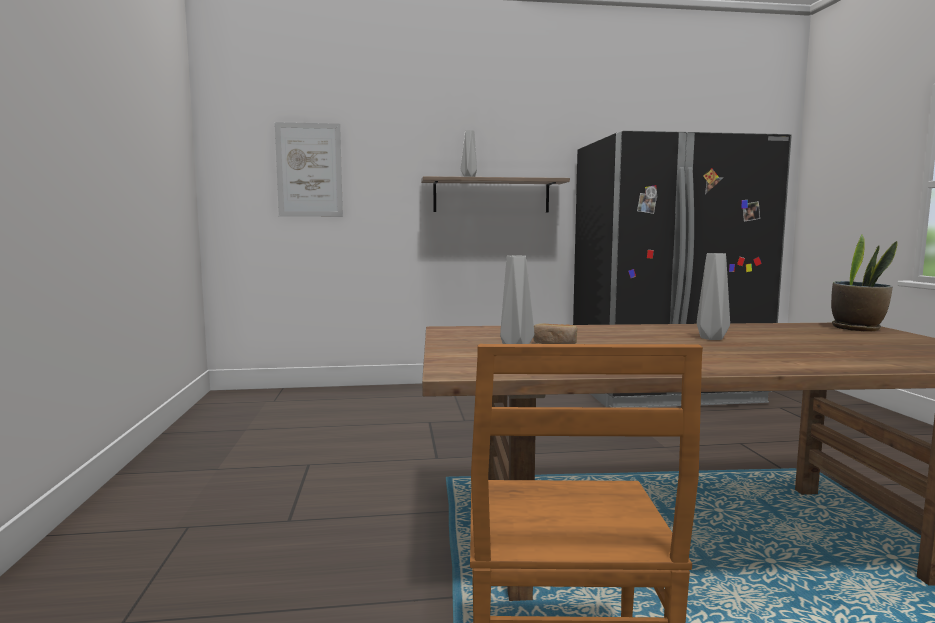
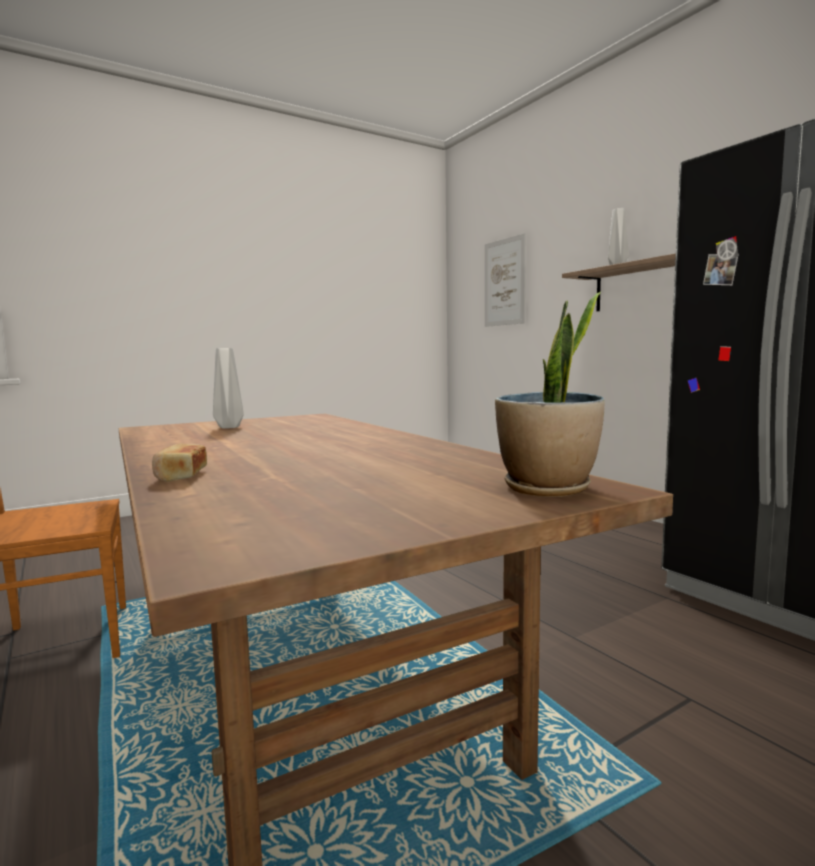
camera: 65 degrees right, 0 degrees up
bread [533,324,577,344] -> bread moved to [152,443,207,482]
grey vase [697,253,730,340] -> none

